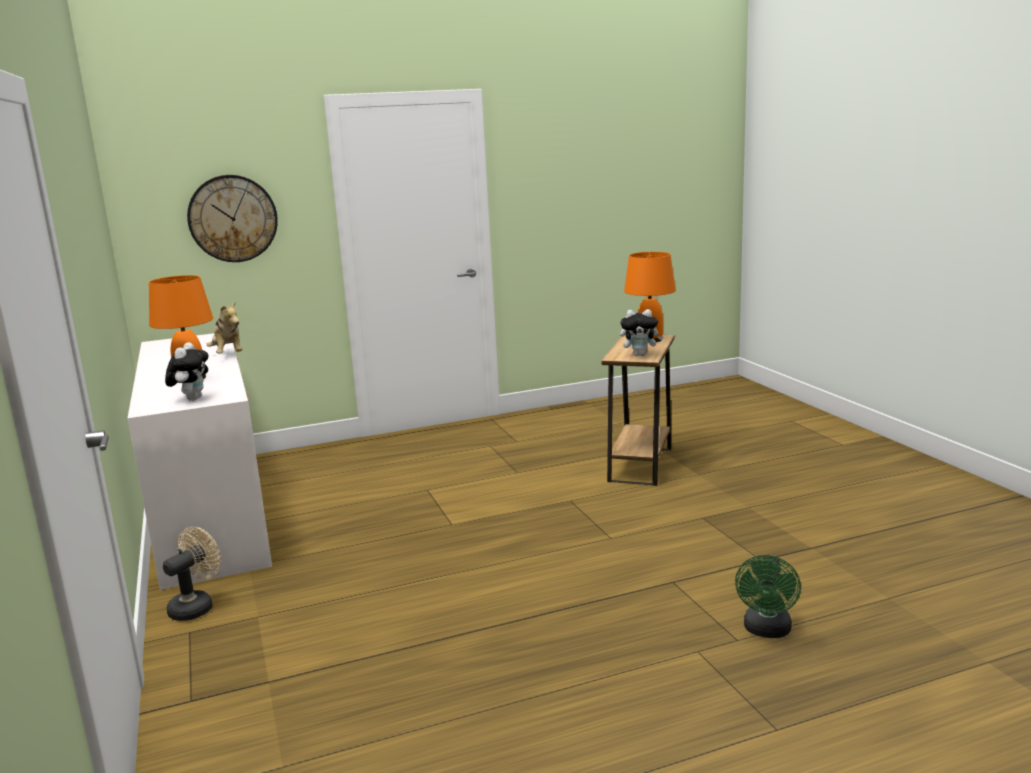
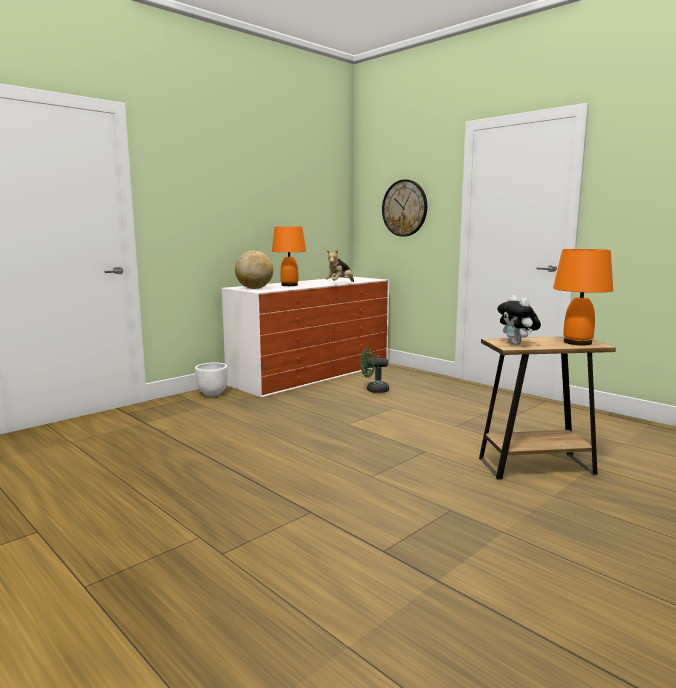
camera: 65 degrees right, 5 degrees down
beige fan [163,527,221,621] -> white planter [195,362,228,397]
plush toy [165,342,208,401] -> globe [235,251,273,289]
green fan [735,555,801,638] -> green fan moved to [360,348,389,393]

